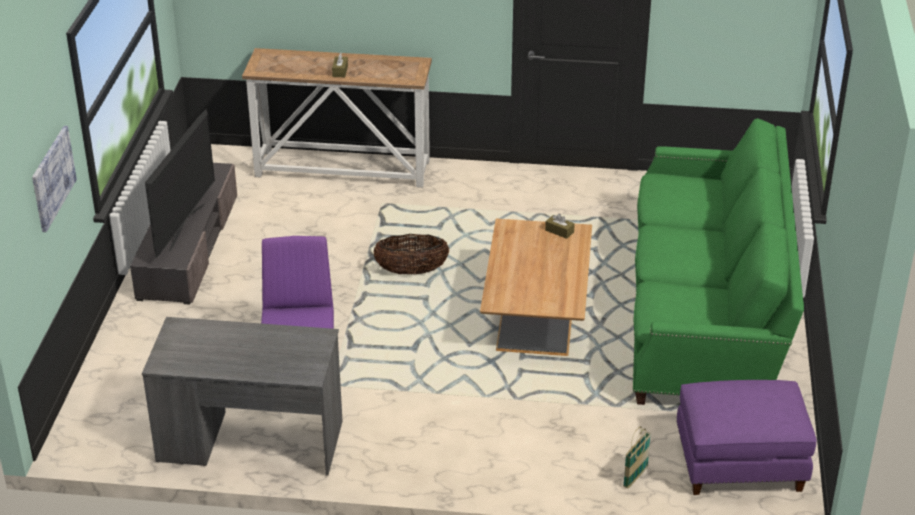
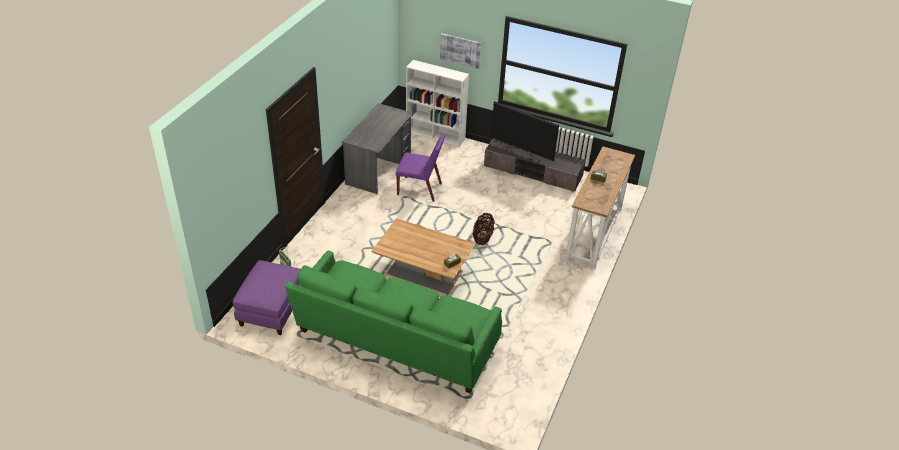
camera: 105 degrees right, 5 degrees up
none -> white bookcase [406,60,469,147]

